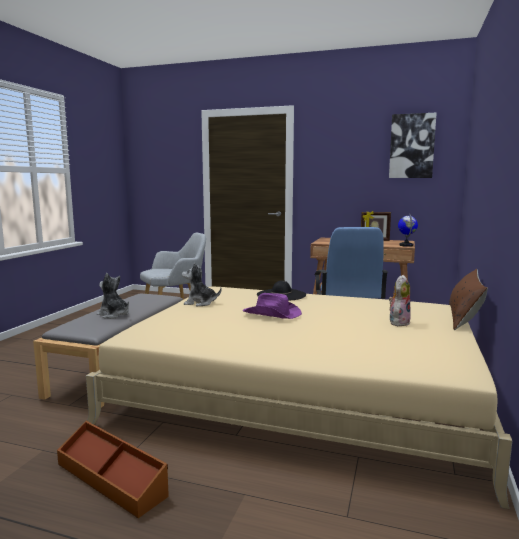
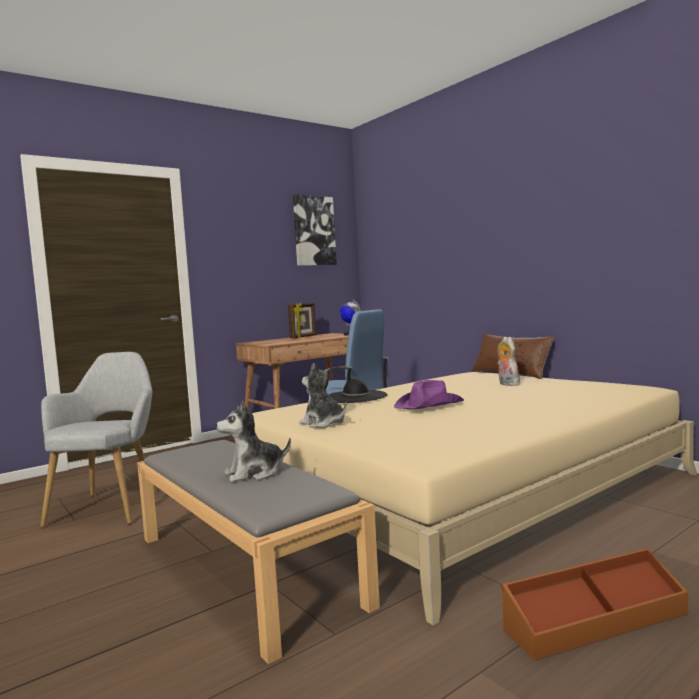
camera: 55 degrees left, 5 degrees down
plush toy [182,262,222,306] -> plush toy turned 90 degrees clockwise [299,363,347,428]

